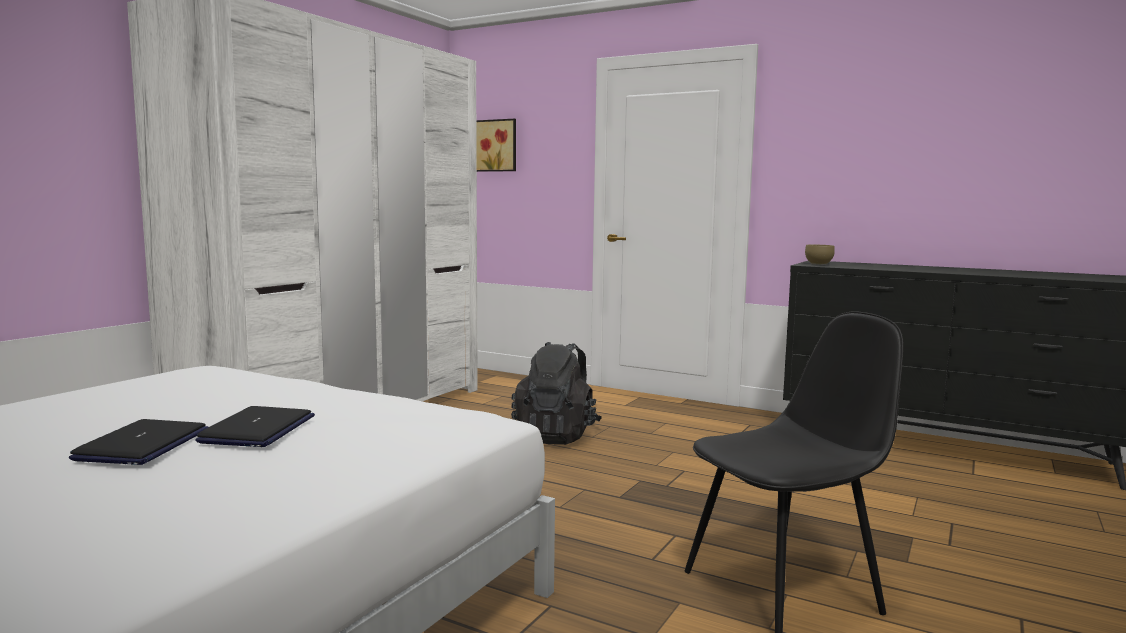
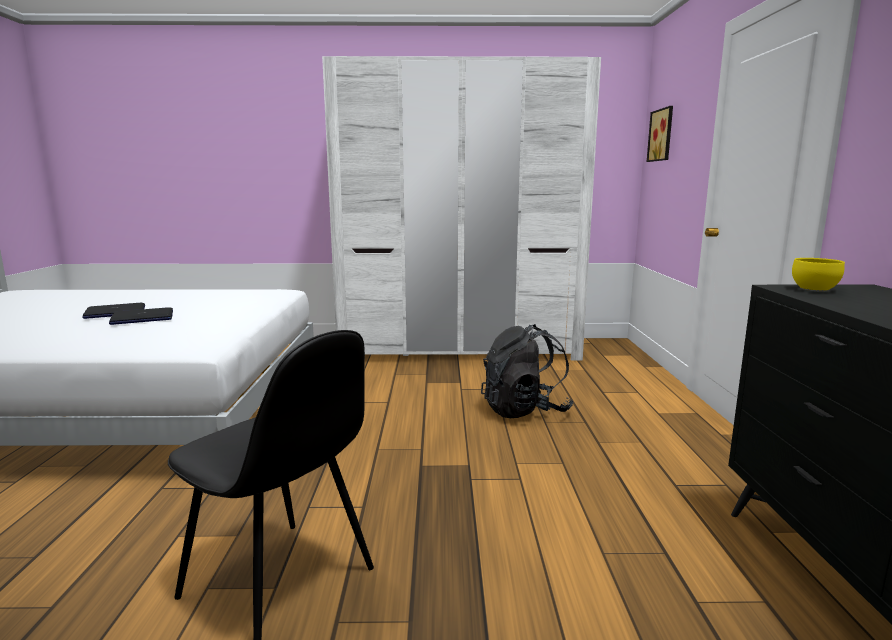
camera: 60 degrees right, 5 degrees up
brown bowl [805,245,835,265] -> yellow bowl [792,258,845,292]

